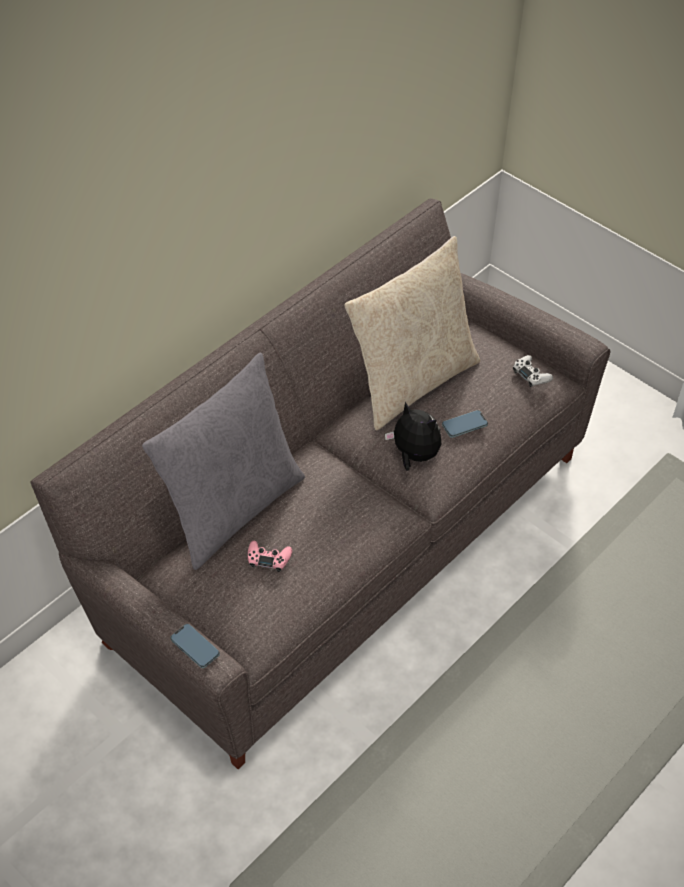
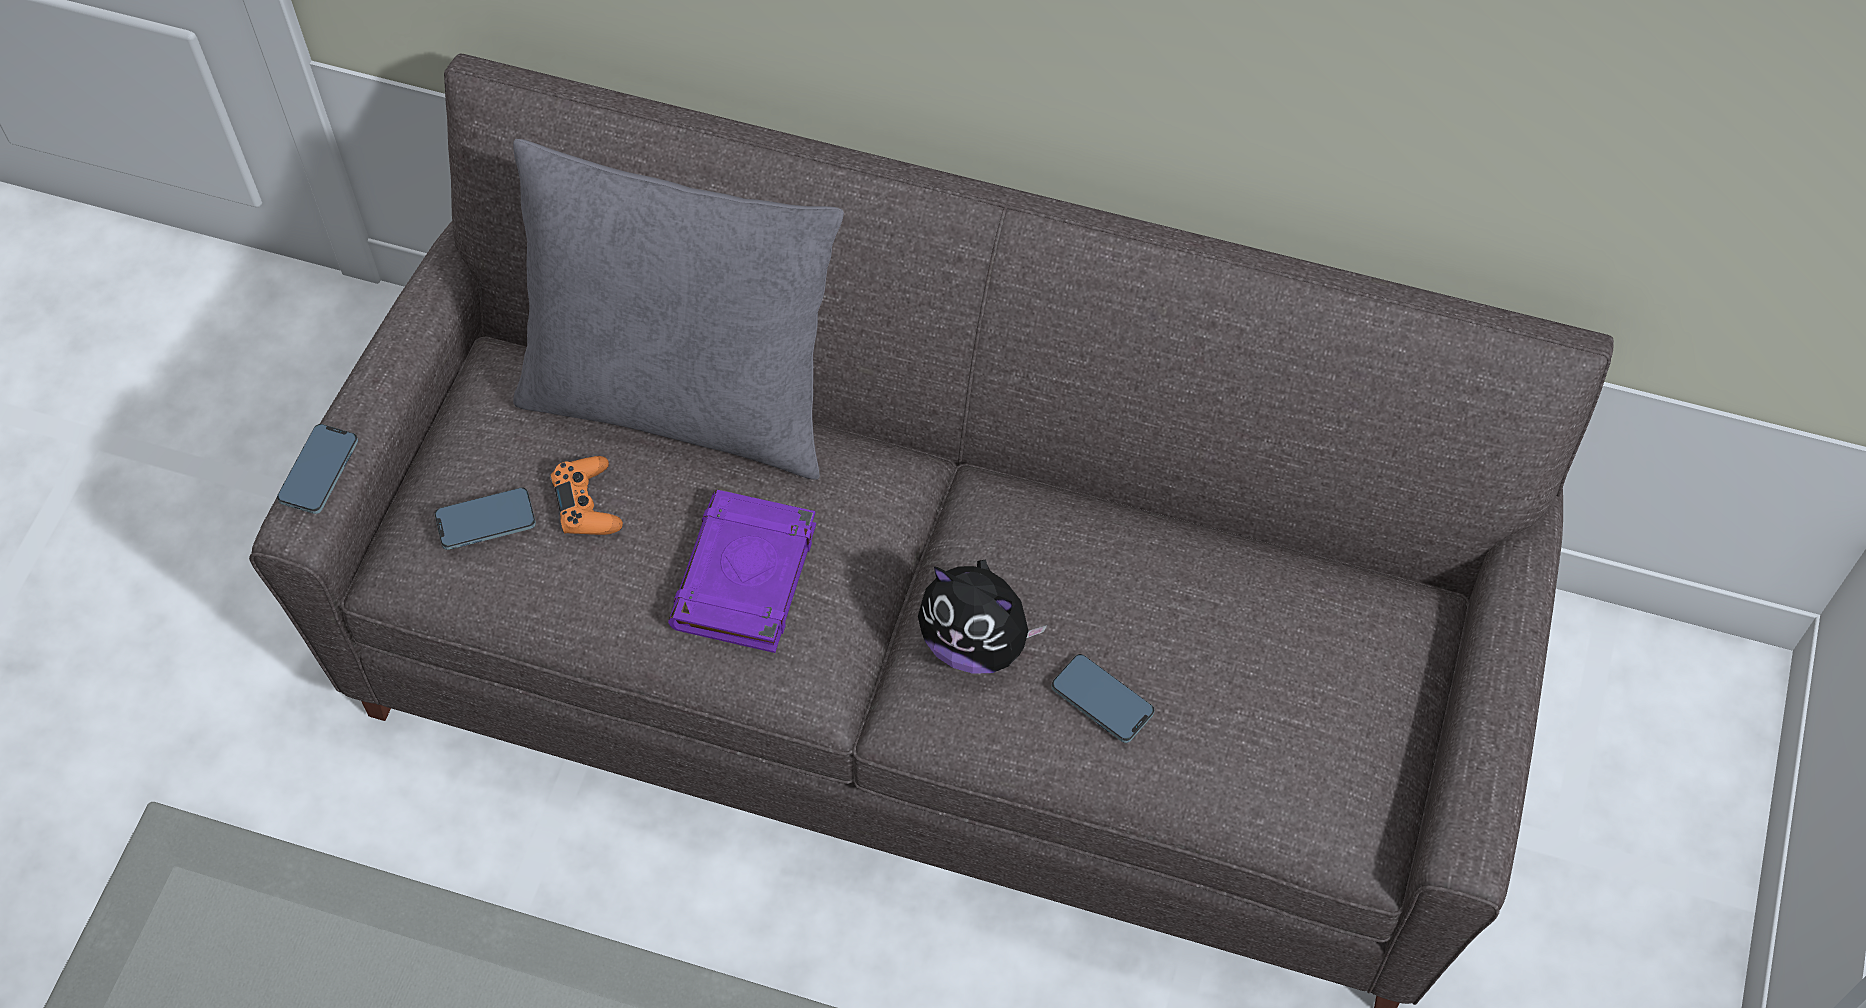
camera: 65 degrees right, 10 degrees up
pink game controller [248,541,292,572] -> orange game controller [550,456,623,535]
beige pillow [344,236,480,431] -> none
plush toy [385,402,441,471] -> plush toy turned 105 degrees clockwise [918,560,1047,674]
white game controller [513,355,553,387] -> none
none -> phone [435,488,536,550]
none -> purple book [668,490,816,653]

